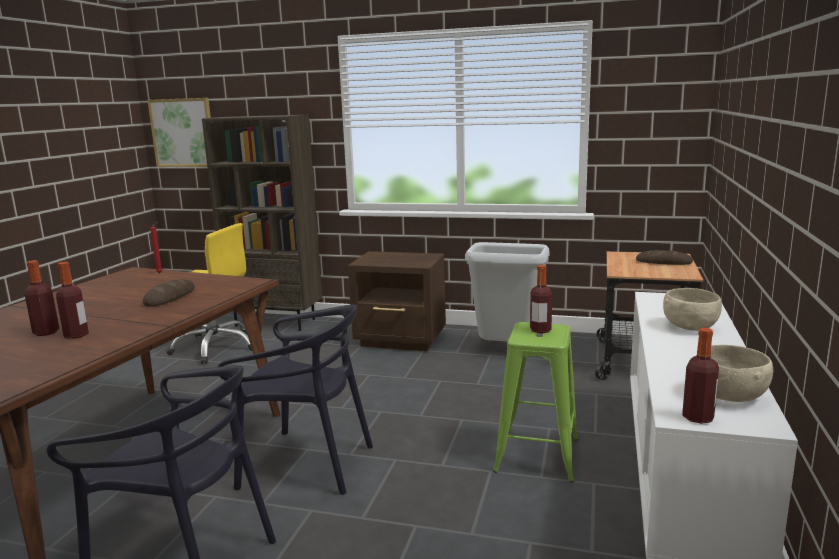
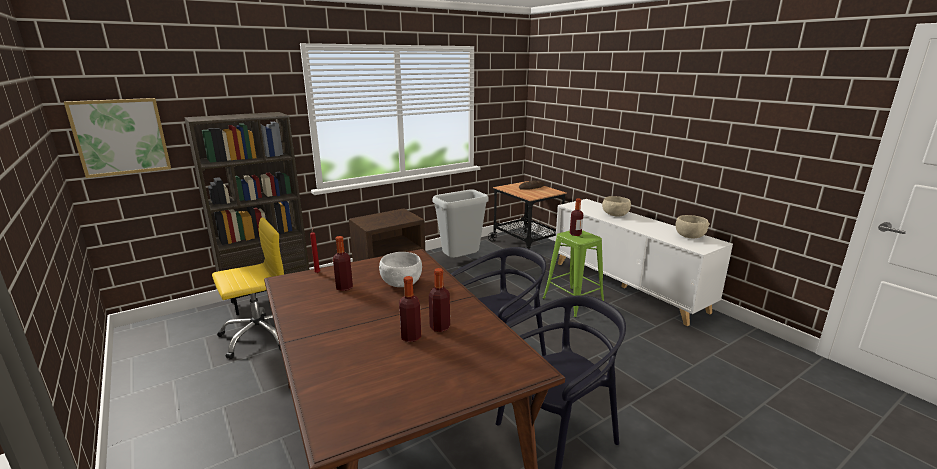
camera: 50 degrees left, 5 degrees up
bread [143,279,195,307] -> white bowl [379,252,422,287]
bottle [682,328,719,424] -> bottle moved to [333,236,353,291]

